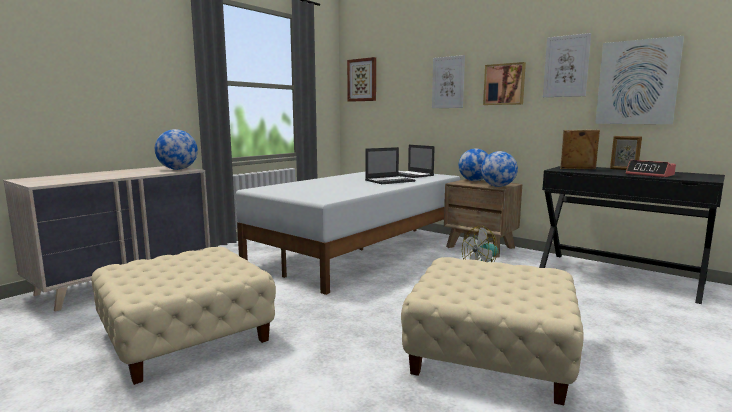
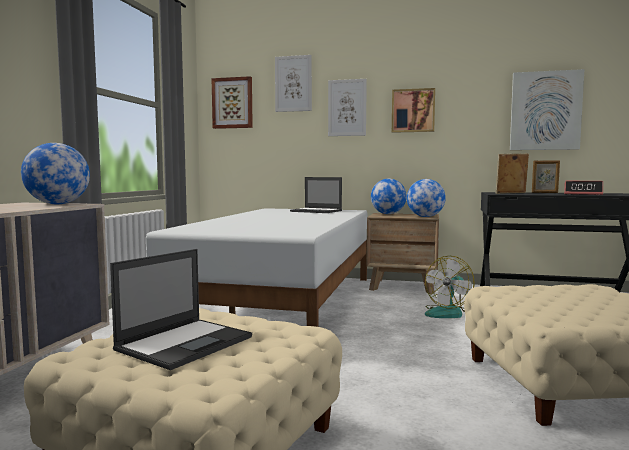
camera: 25 degrees left, 5 degrees down
laptop [365,147,415,184] -> laptop moved to [110,249,252,370]
picture [543,33,591,97] -> picture moved to [275,55,312,112]

